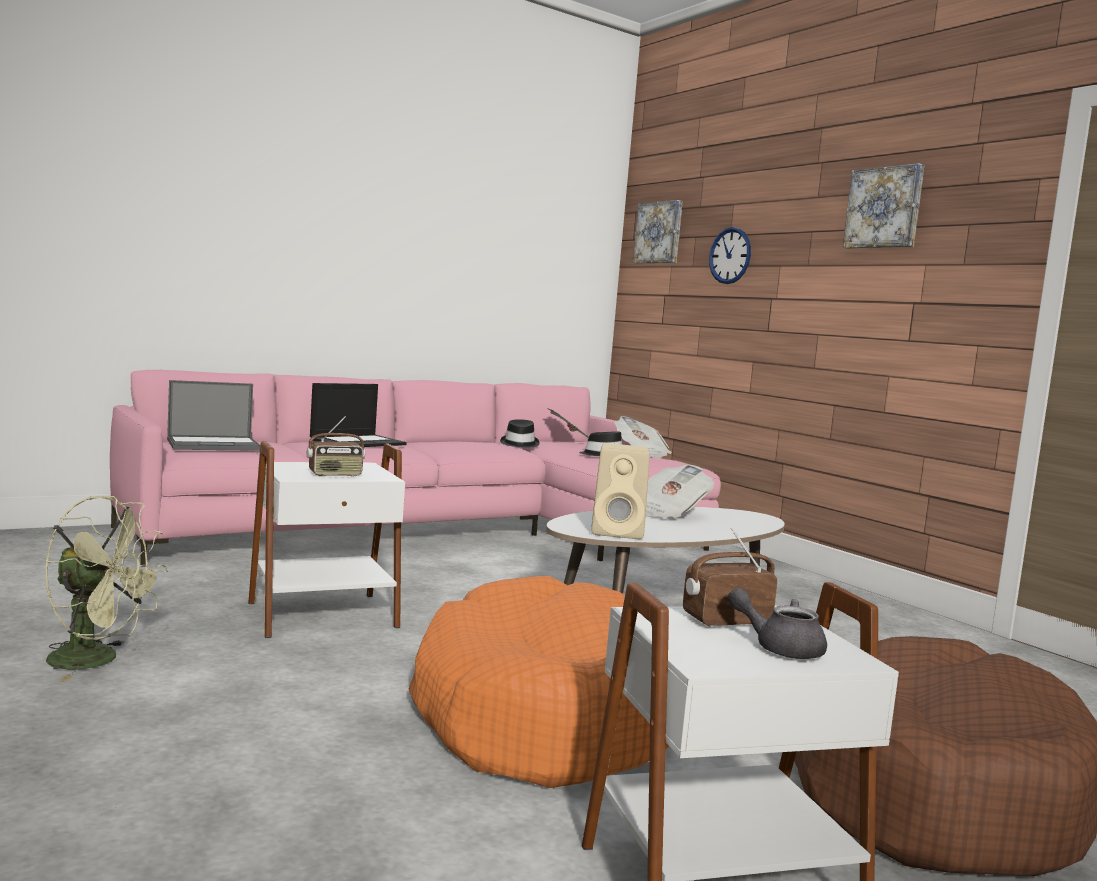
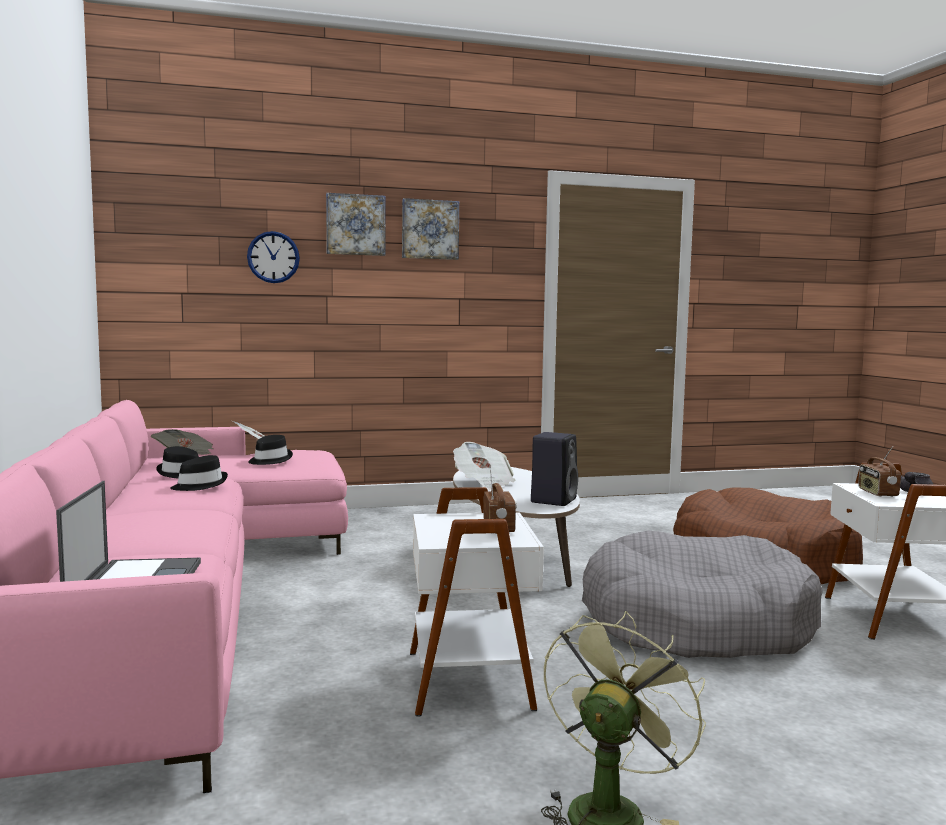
camera: 70 degrees left, 0 degrees up
laptop [310,383,407,447] -> none
orange dog bed [409,576,669,788] -> grey dog bed [582,531,823,658]
beige speaker [591,443,650,539] -> black speaker [531,432,578,506]
picture [633,200,683,264] -> picture moved to [326,193,385,256]
none -> black hat [170,455,228,491]

